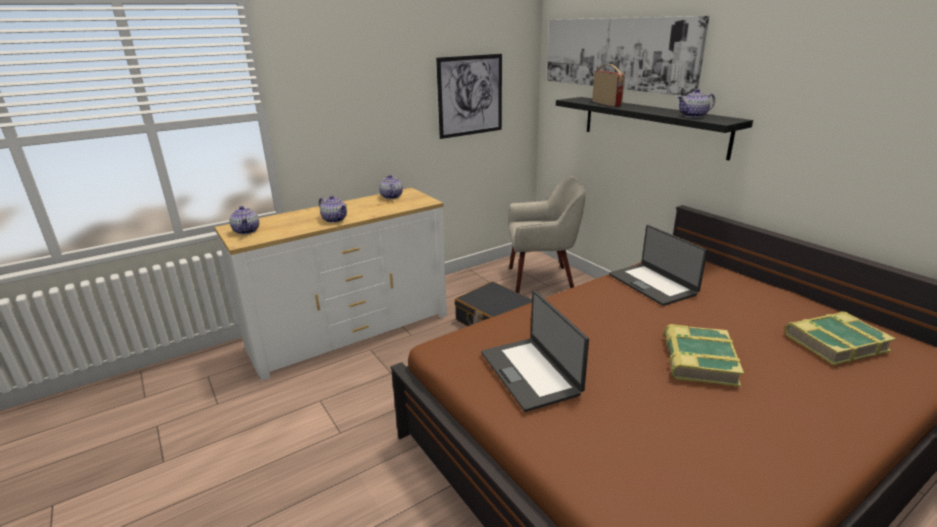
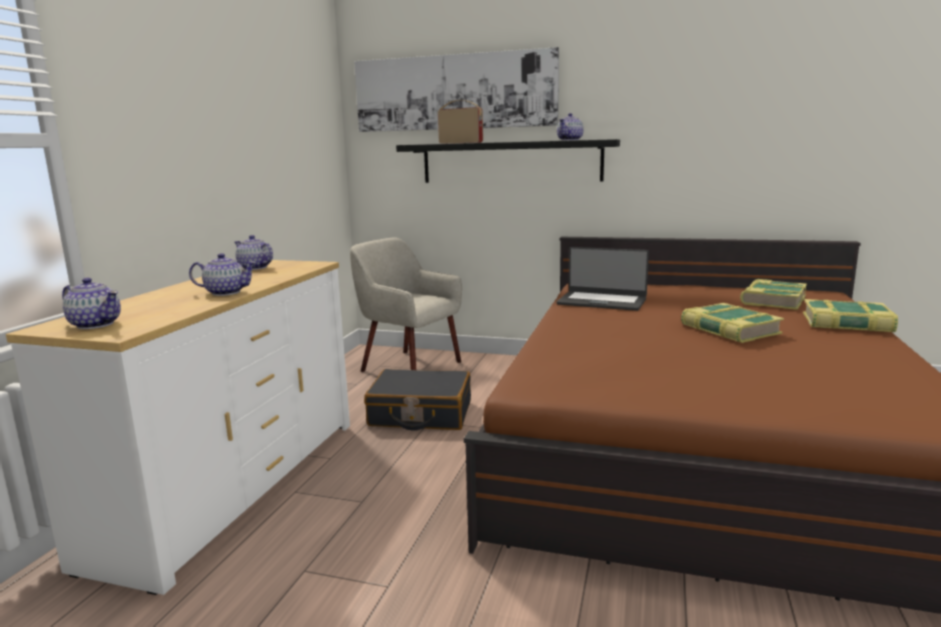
camera: 40 degrees left, 10 degrees down
picture [436,54,502,139] -> none
laptop [481,290,589,412] -> none
beige armchair [508,176,585,293] -> beige armchair turned 105 degrees counterclockwise [350,237,462,372]
none -> book [803,299,898,332]

